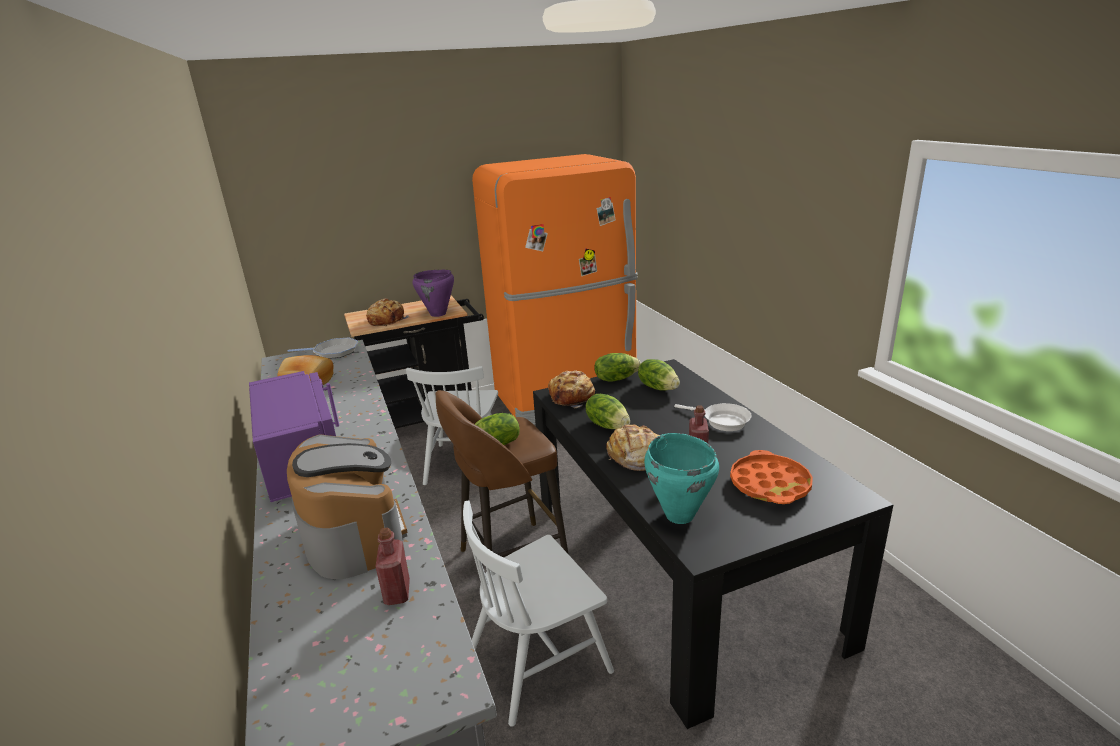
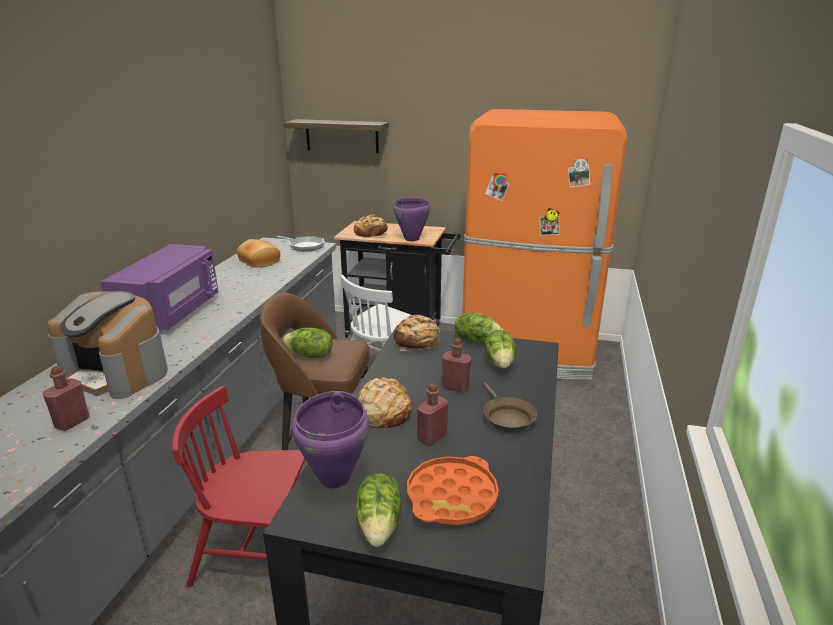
camera: 35 degrees right, 0 degrees up
coffee machine [287,434,408,579] -> coffee machine turned 105 degrees clockwise [47,291,168,399]
white chair [463,500,614,727] -> red chair [172,386,305,587]
lettuce [585,394,630,429] -> lettuce moved to [356,474,401,547]
turquoise cooking pot [644,433,719,524] -> purple cooking pot [292,391,369,488]
white frying pan [674,403,752,431] -> brown frying pan [483,383,537,433]
none -> shelf [284,119,389,153]
none -> red bottle [442,338,471,392]

